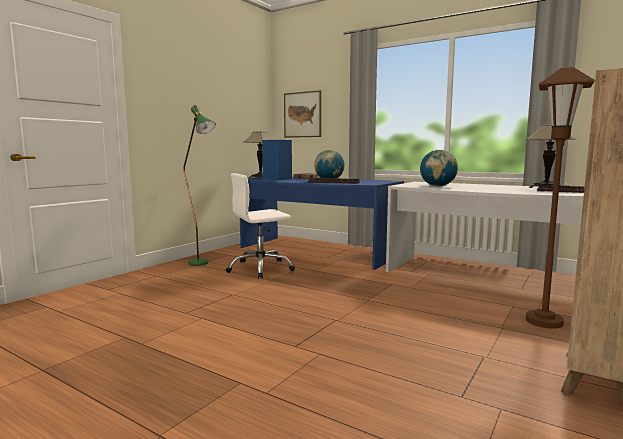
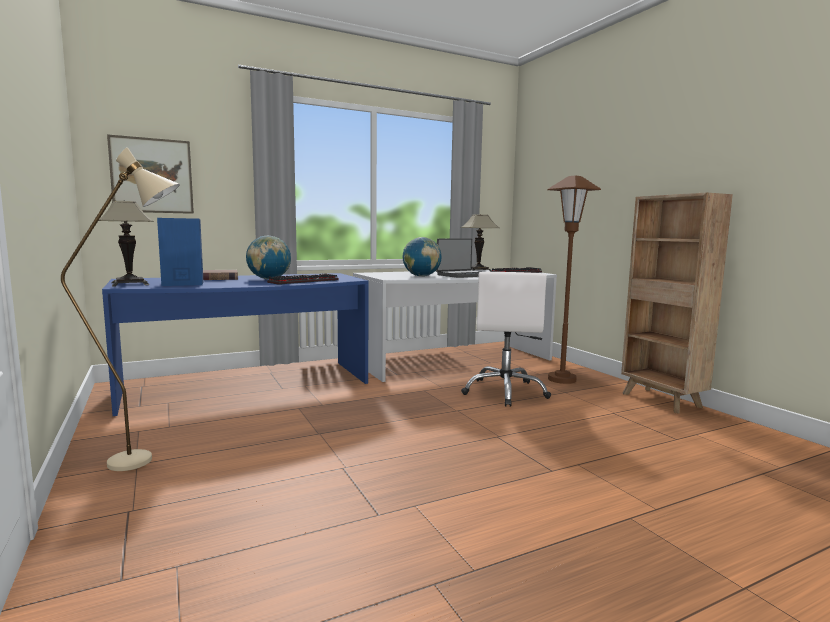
camera: 60 degrees left, 0 degrees up
green floor lamp [183,105,216,266] -> beige floor lamp [61,147,180,471]
white office chair [226,173,295,278] -> white office chair moved to [461,272,551,407]
none -> laptop [436,238,481,278]

